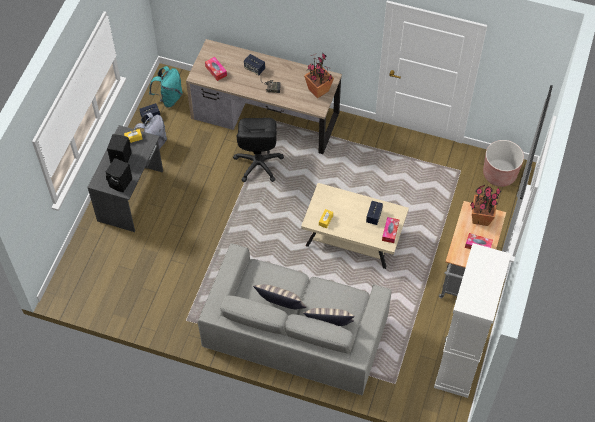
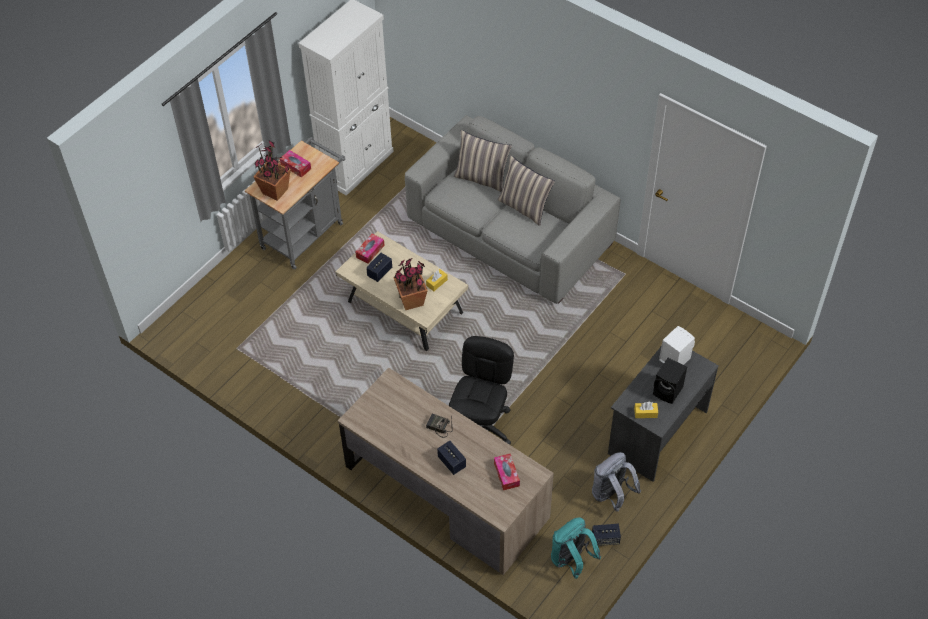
camera: 160 degrees left, 5 degrees down
black speaker [105,158,132,192] -> white speaker [659,326,695,365]
potted plant [304,53,334,98] -> potted plant moved to [393,258,428,310]
brown planter [483,140,524,187] -> none

